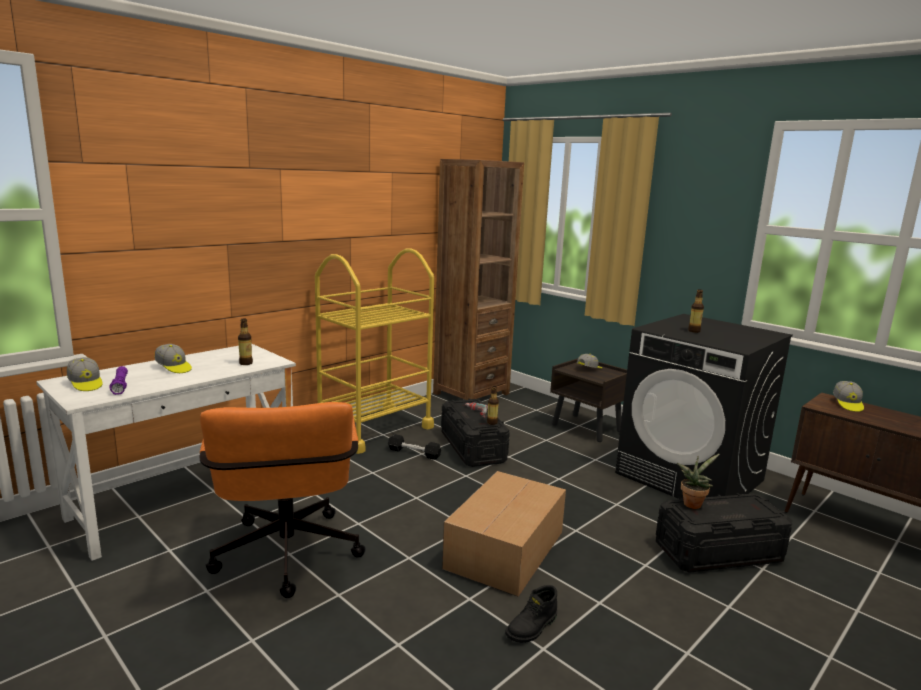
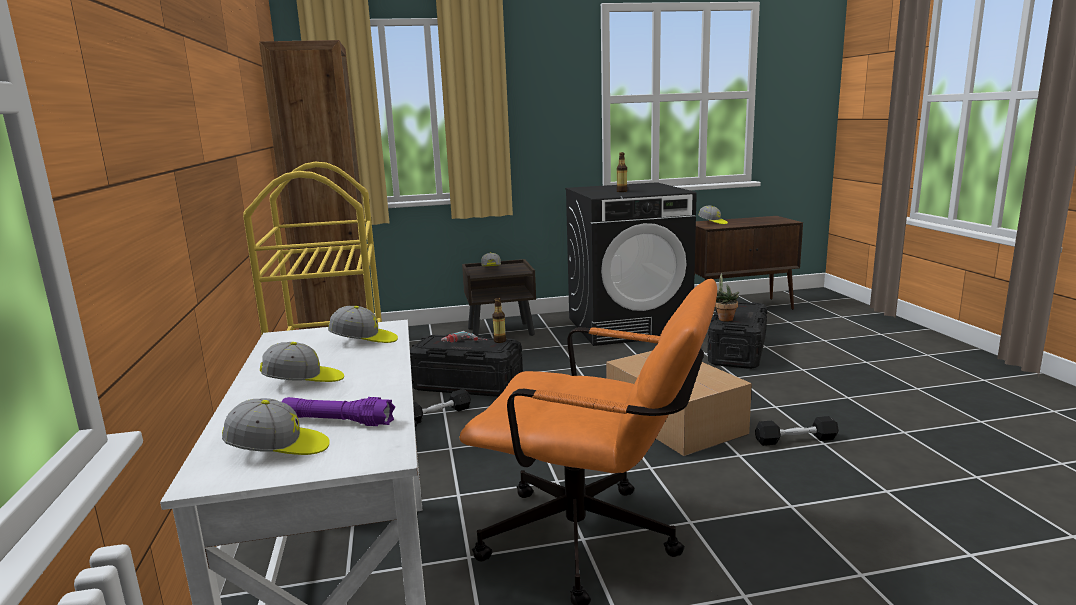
camera: 55 degrees left, 0 degrees up
bottle [238,318,253,365] -> cap [328,306,398,343]
black boot [505,585,557,643] -> black dumbbell [755,416,839,446]

